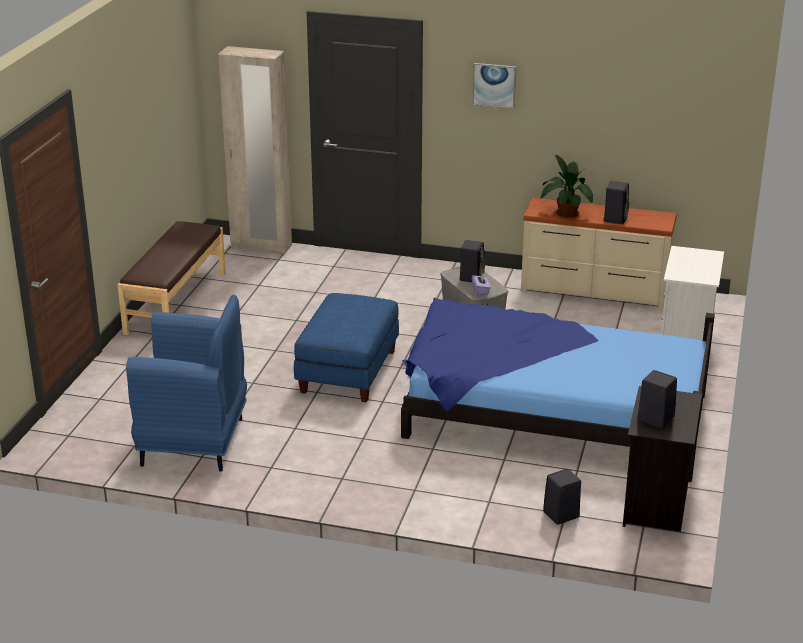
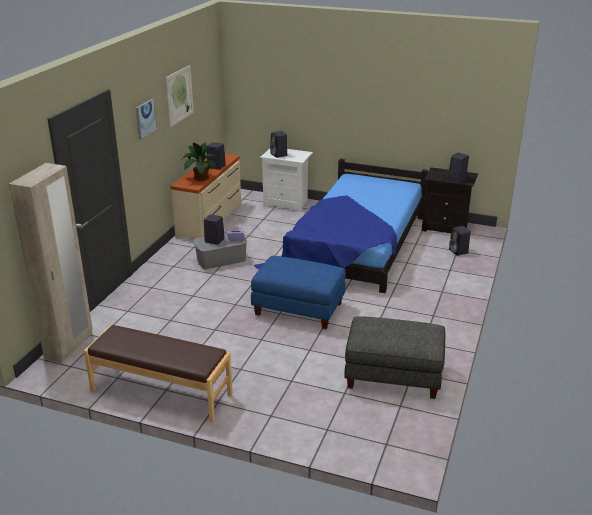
camera: 85 degrees left, 0 degrees up
blue armchair [126,294,247,472] -> grey ottoman [344,316,445,399]
none -> picture [166,65,194,127]
none -> black speaker [270,131,287,158]

